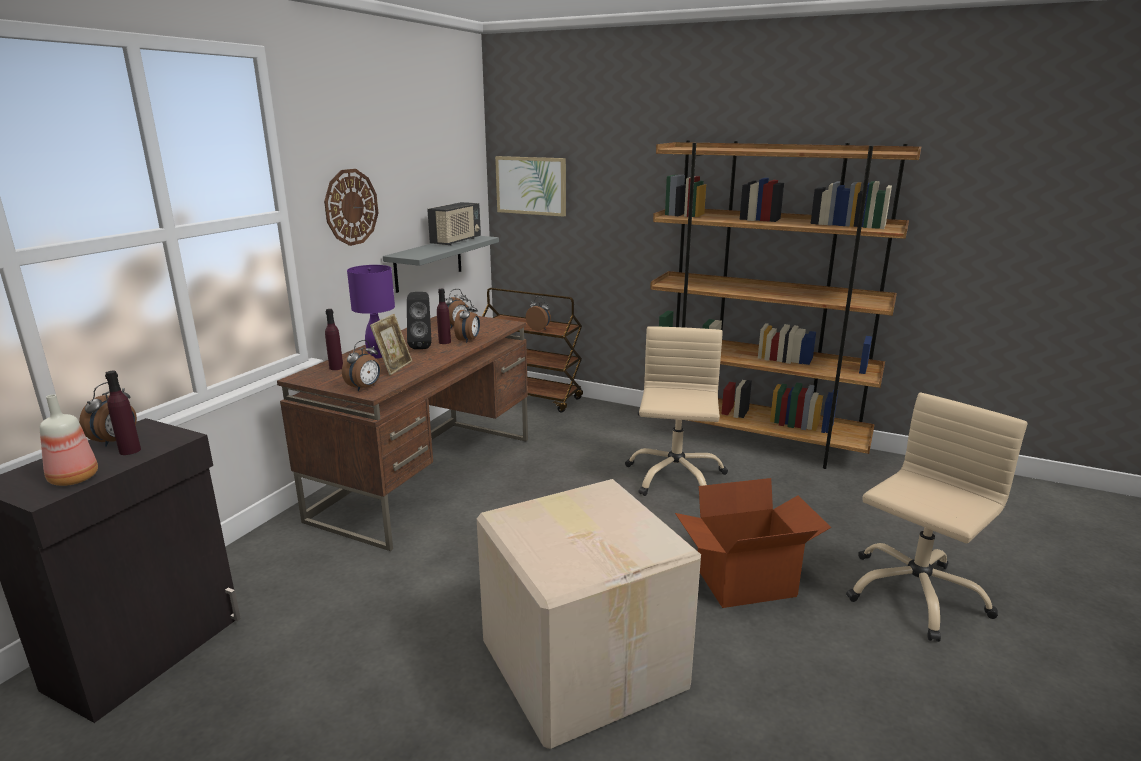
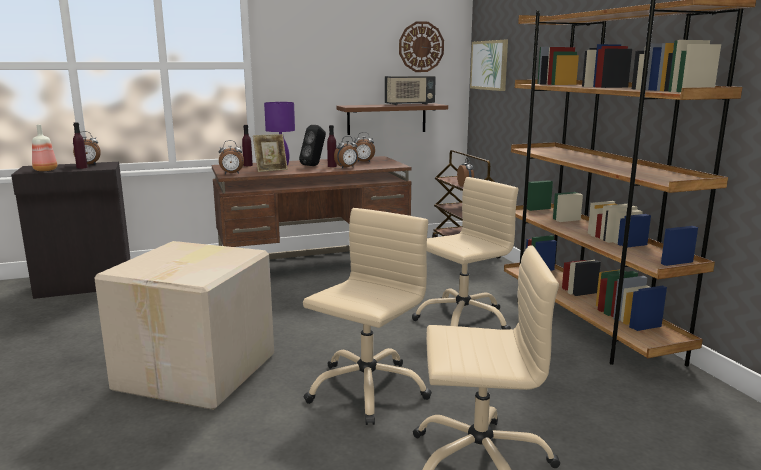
camera: 45 degrees right, 5 degrees down
wall clock [324,169,378,246] -> wall clock moved to [399,21,444,72]
grey shelf [383,236,499,293] -> brown shelf [336,103,448,135]
cardboard box [675,478,831,608] -> beige office chair [303,208,432,425]

